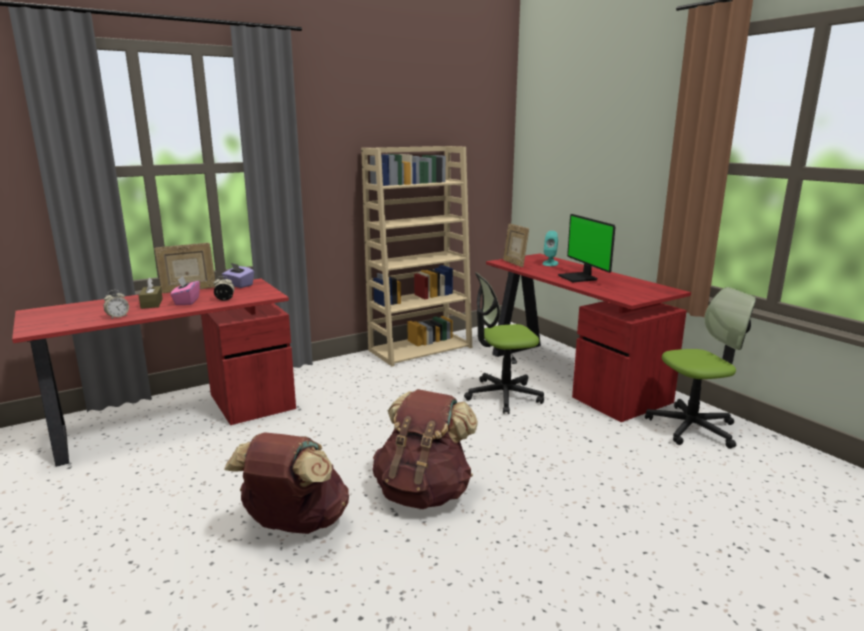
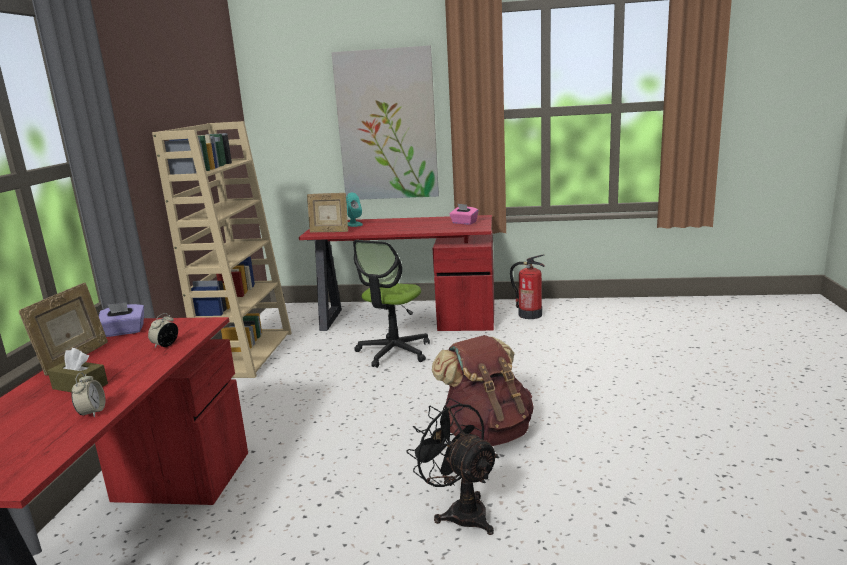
camera: 50 degrees left, 0 degrees up
pink tissue box [170,276,200,305] -> pink tissue box moved to [449,203,479,225]
brown backpack [224,432,349,534] -> black fan [406,398,499,535]
monitor [558,214,615,282] -> none
office chair [645,287,756,449] -> fire extinguisher [510,254,545,319]
none -> picture [331,45,439,200]

